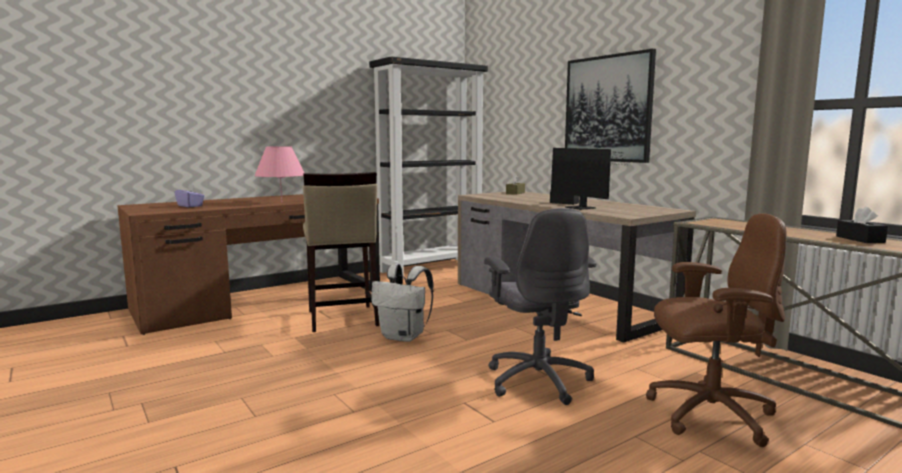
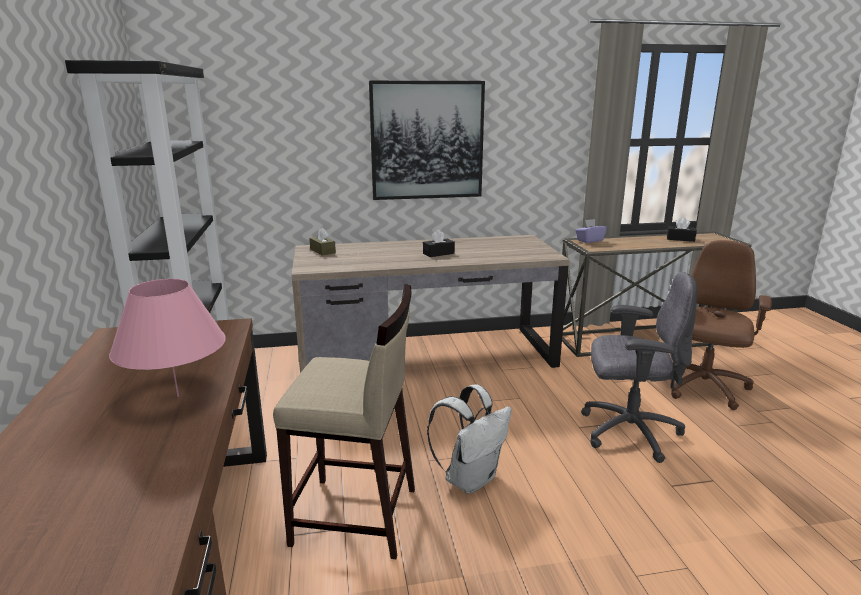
camera: 65 degrees left, 10 degrees up
purple tissue box [174,184,205,207] -> purple tissue box moved to [575,219,607,243]
monitor [550,148,631,210] -> none

